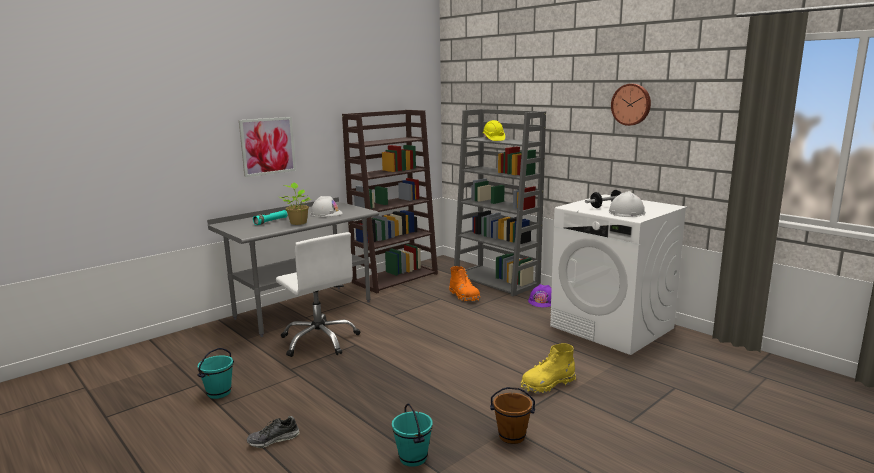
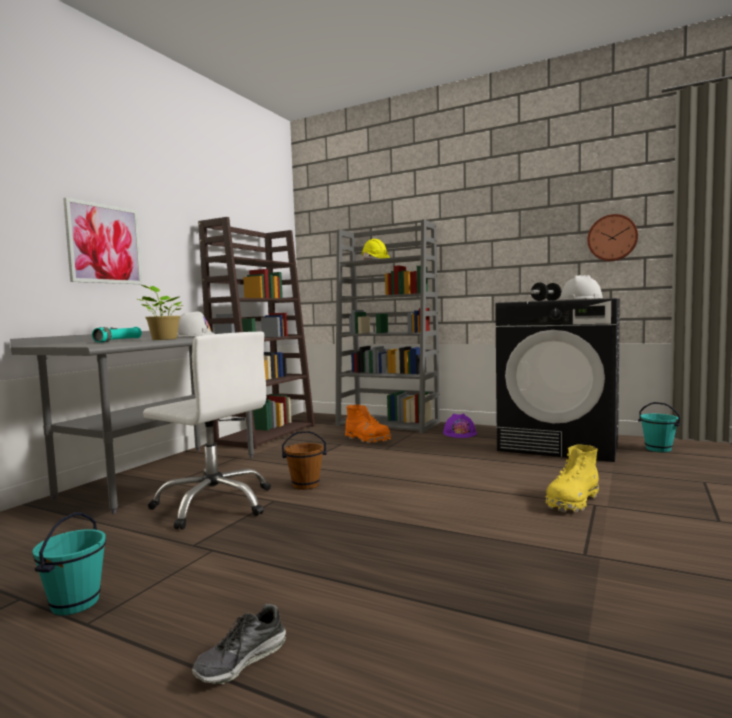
camera: 20 degrees left, 10 degrees down
turquoise bucket [392,403,433,467] -> turquoise bucket moved to [638,402,681,452]
brown bucket [490,387,535,444] -> brown bucket moved to [282,431,327,490]
white washing machine [550,194,687,355] -> black washing machine [495,298,620,462]
wall clock [611,84,651,126] -> wall clock moved to [587,214,638,261]

